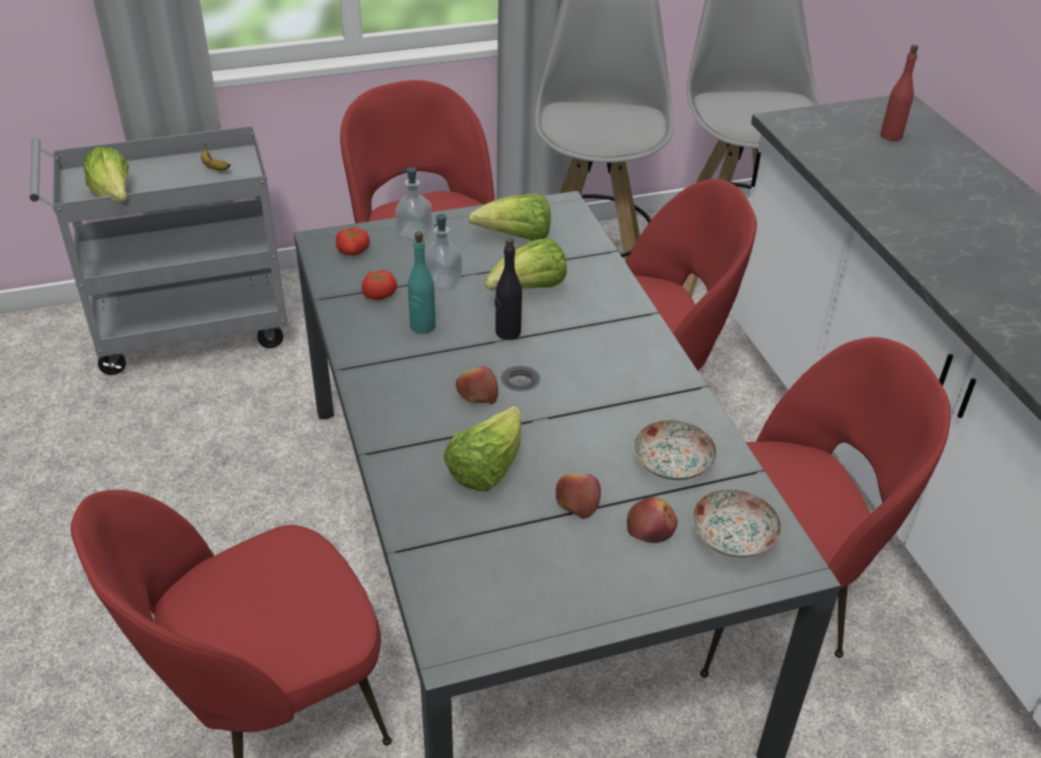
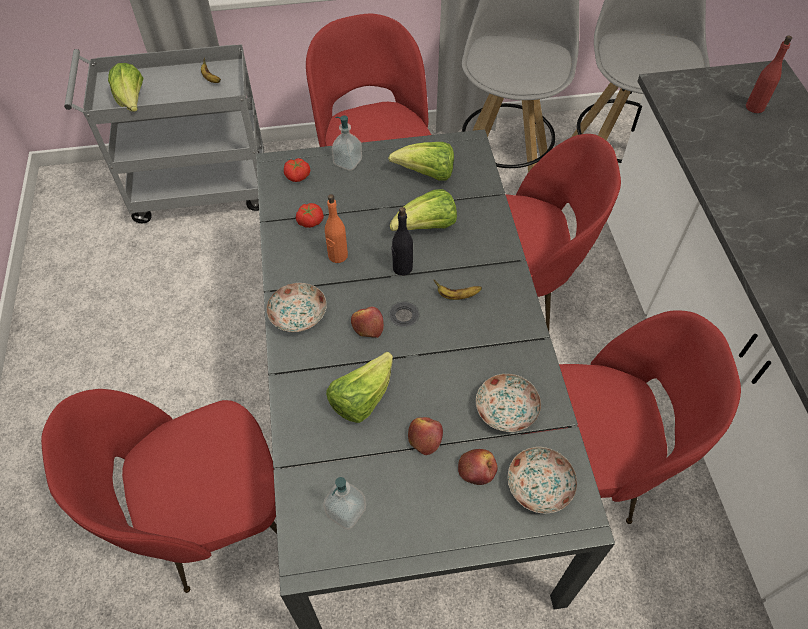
camera: 10 degrees right, 15 degrees up
turquoise bottle [408,232,436,334] -> orange bottle [325,194,348,263]
soap dispenser [425,214,462,291] -> soap dispenser moved to [323,477,366,530]
none -> plate [267,283,327,332]
none -> banana [434,280,482,300]

